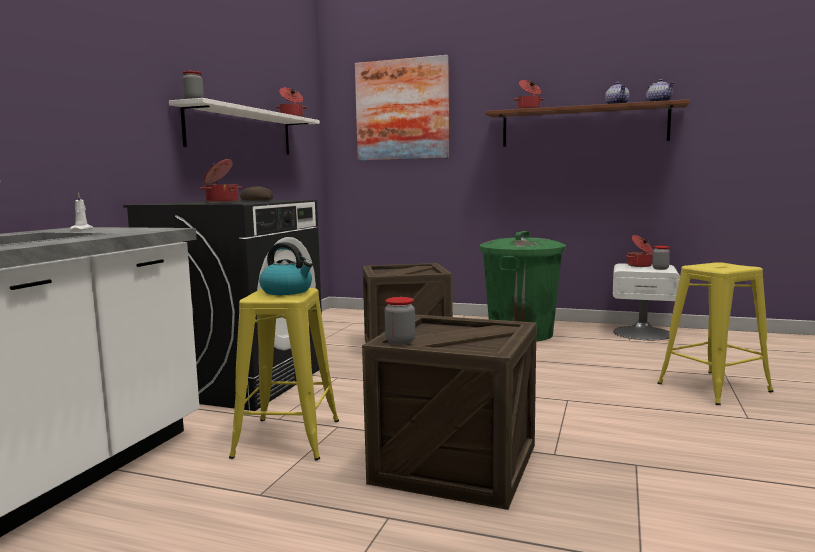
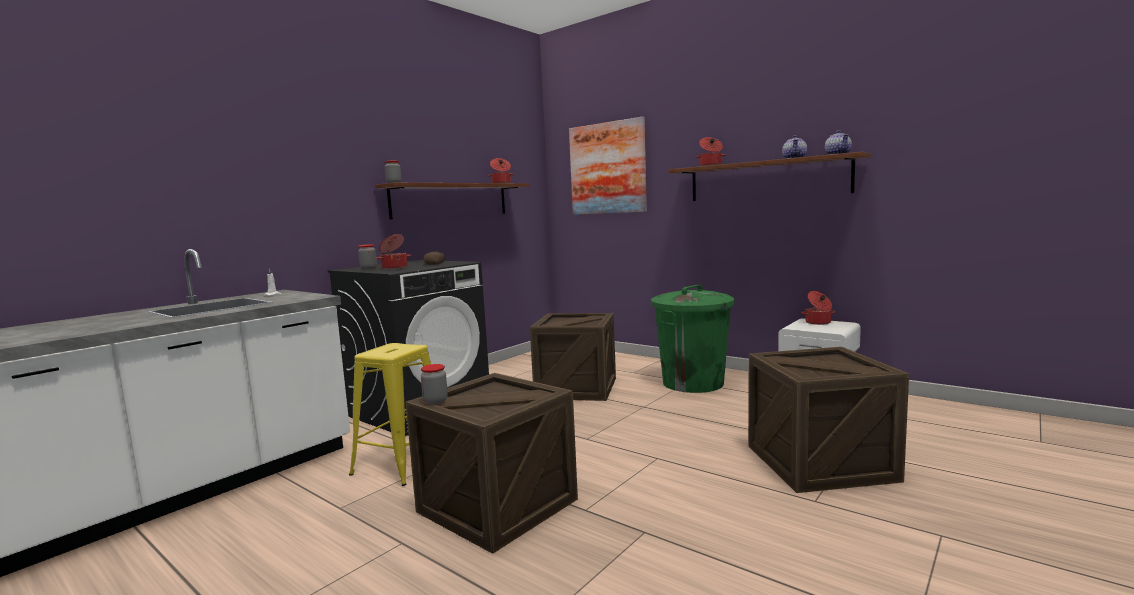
camera: 20 degrees right, 0 degrees up
white shelf [169,98,320,155] -> brown shelf [375,183,529,220]
kettle [259,242,313,295] -> none
jar [652,246,670,270] -> jar moved to [358,244,377,270]
yellow stool [657,262,774,405] -> crate [749,347,909,493]

